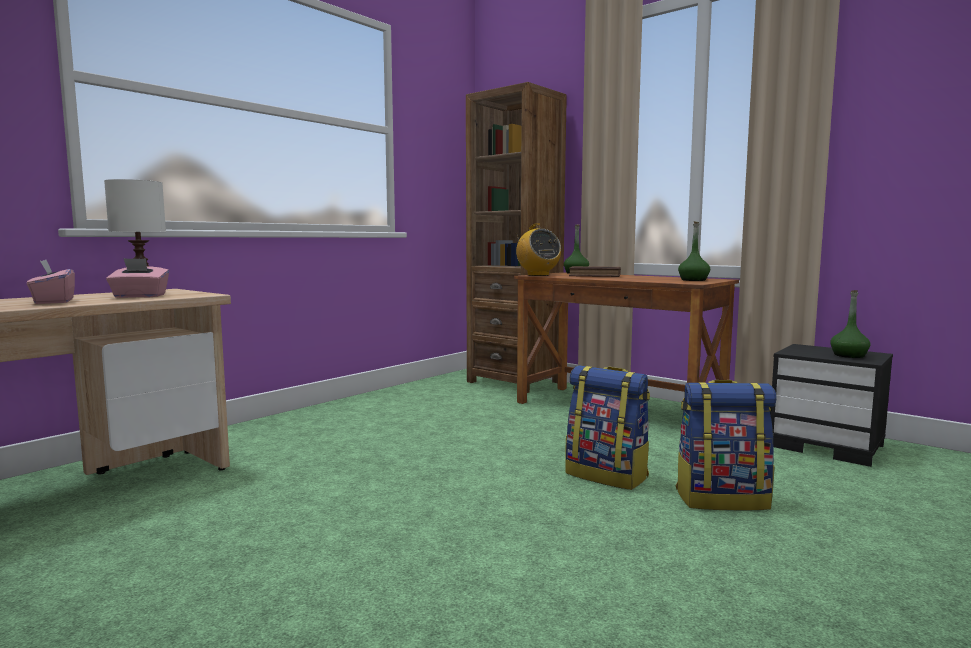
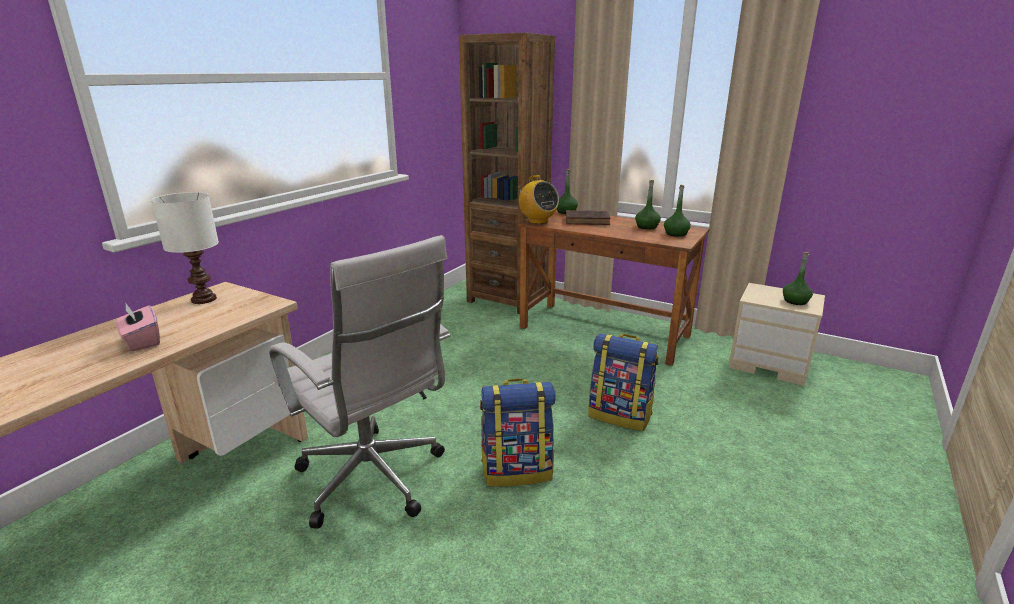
camera: 10 degrees left, 15 degrees up
pink tissue box [106,258,169,298] -> none
backpack [676,380,776,511] -> backpack moved to [480,378,556,487]
black nightstand [770,344,893,467] -> beige nightstand [729,283,825,386]
none -> white office chair [269,235,450,529]
none -> green bottle [635,180,661,229]

